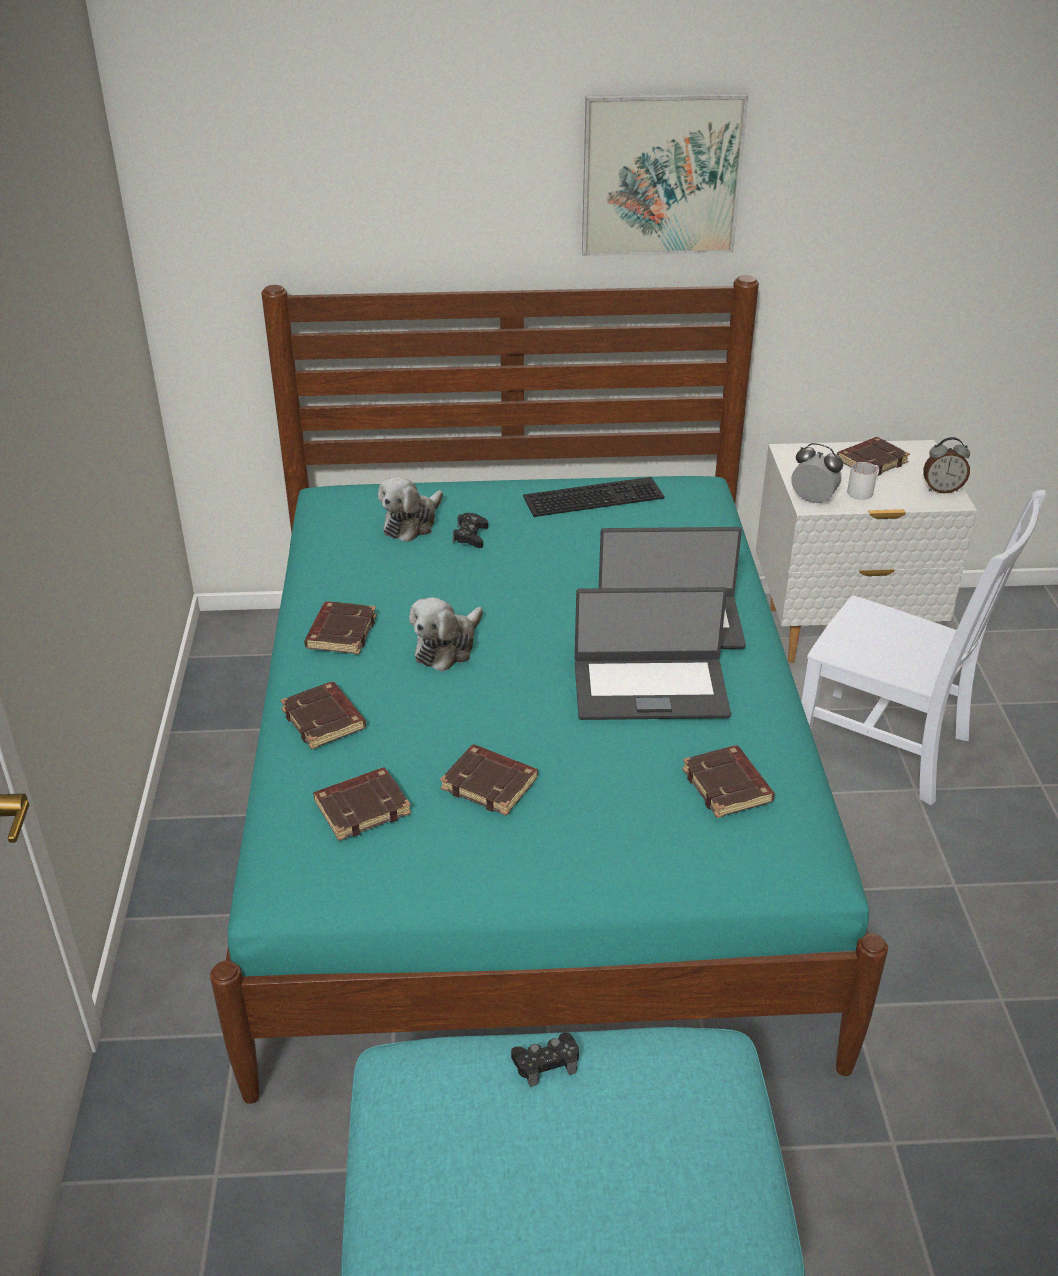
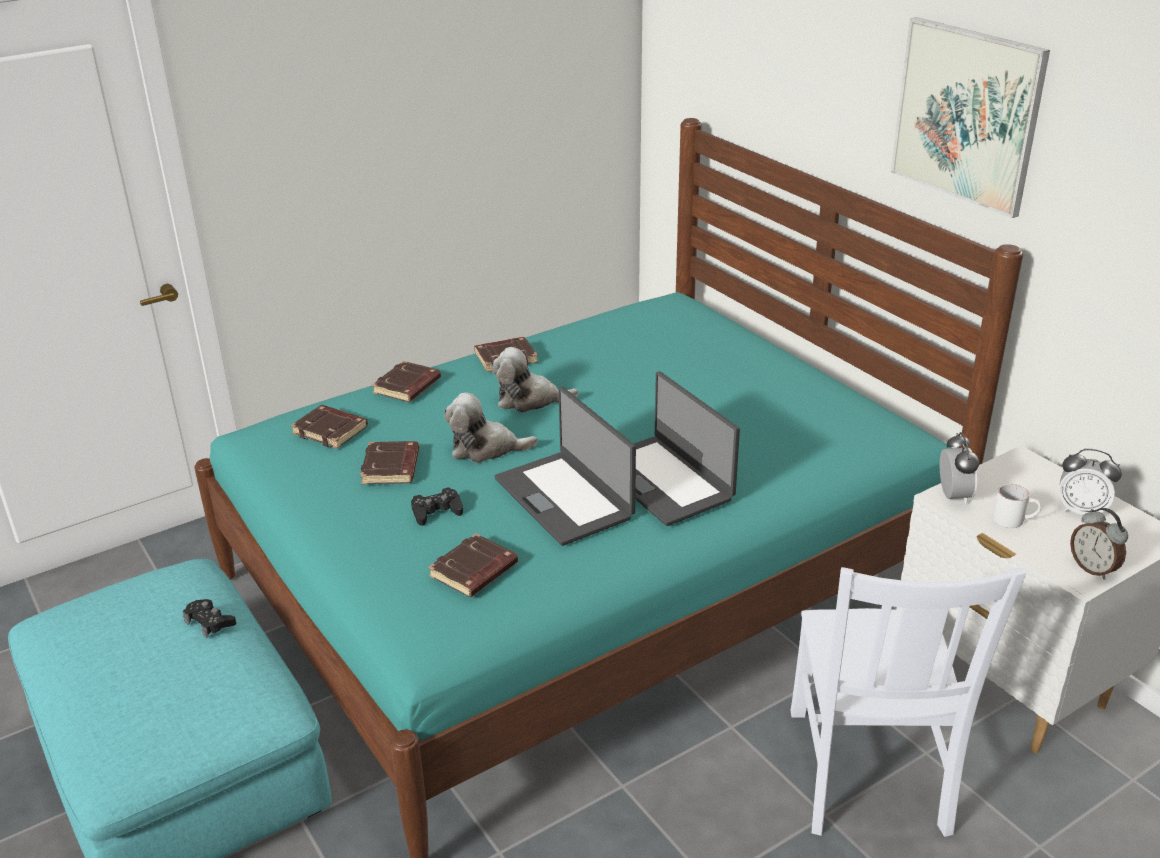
camera: 60 degrees right, 5 degrees down
plush toy [378,477,443,542] -> plush toy moved to [444,393,538,463]
black game controller [453,513,488,548] -> black game controller moved to [411,487,463,526]
keyboard [523,477,665,517] -> none
brown book [837,437,910,476] -> alarm clock [1059,449,1122,515]

